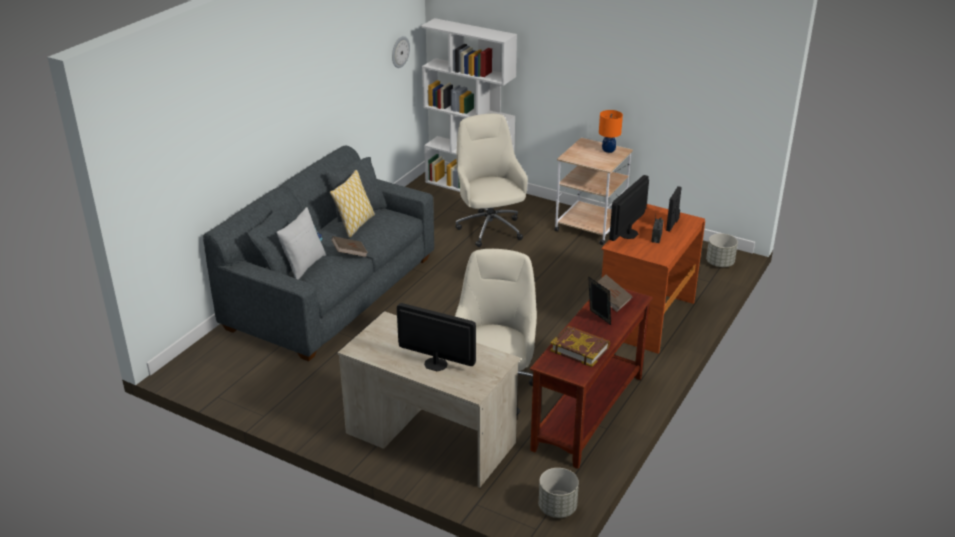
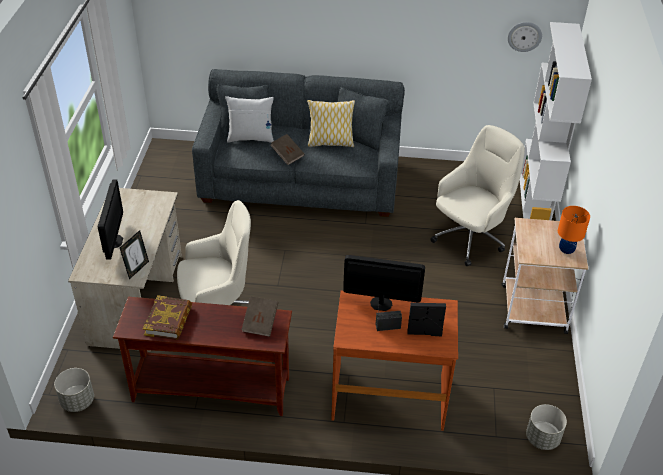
camera: 65 degrees right, 10 degrees up
picture frame [588,276,611,325] -> picture frame moved to [120,230,149,279]

